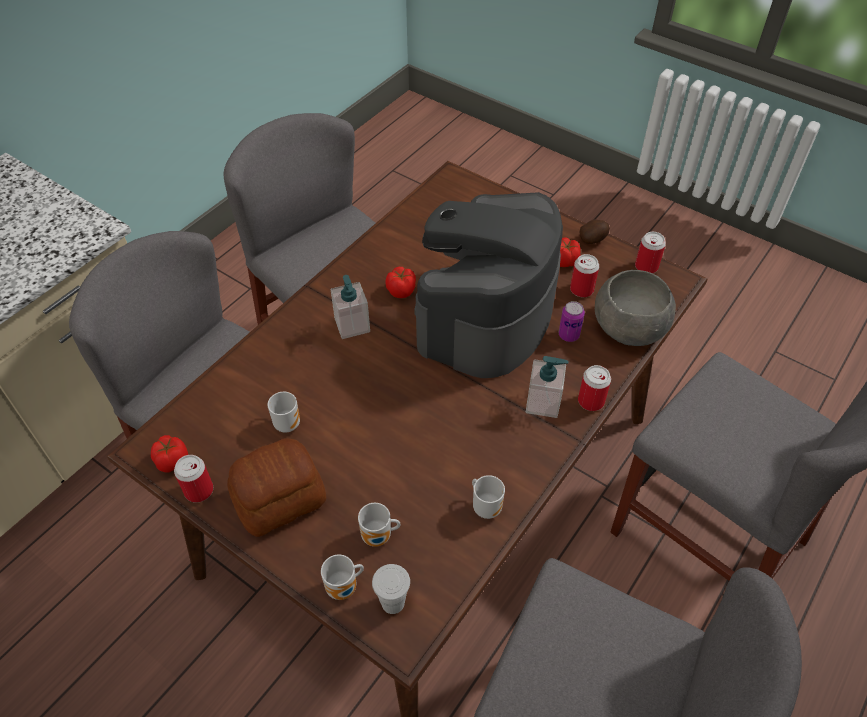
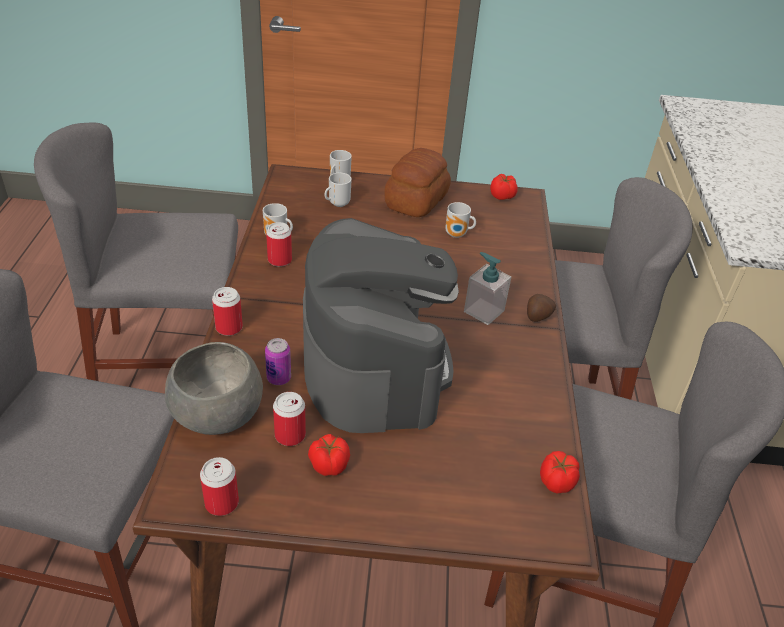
camera: 145 degrees right, 10 degrees down
can [174,455,213,503] -> can moved to [266,222,292,267]
white cup [372,564,410,614] -> none
tomato [386,267,416,298] -> tomato moved to [540,451,580,494]
soap dispenser [526,356,569,418] -> none
potato [580,220,610,244] -> potato moved to [527,294,556,322]

